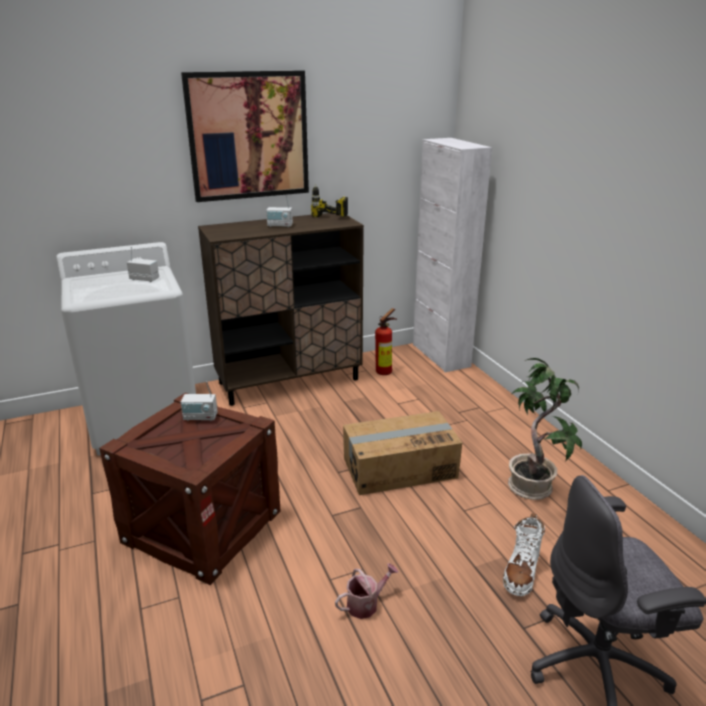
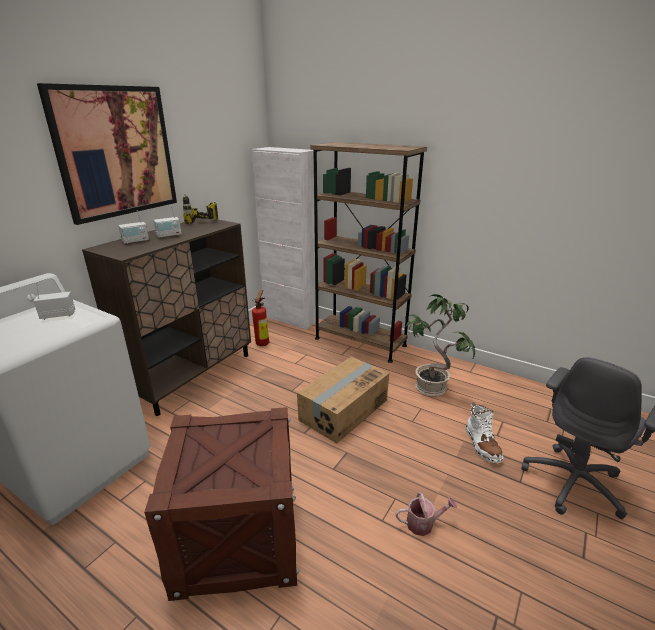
camera: 35 degrees left, 0 degrees up
radio [181,381,218,421] -> radio moved to [118,210,149,244]
watering can [335,563,399,619] -> watering can turned 60 degrees clockwise [396,492,457,536]
none -> brown bookcase [311,142,427,363]

